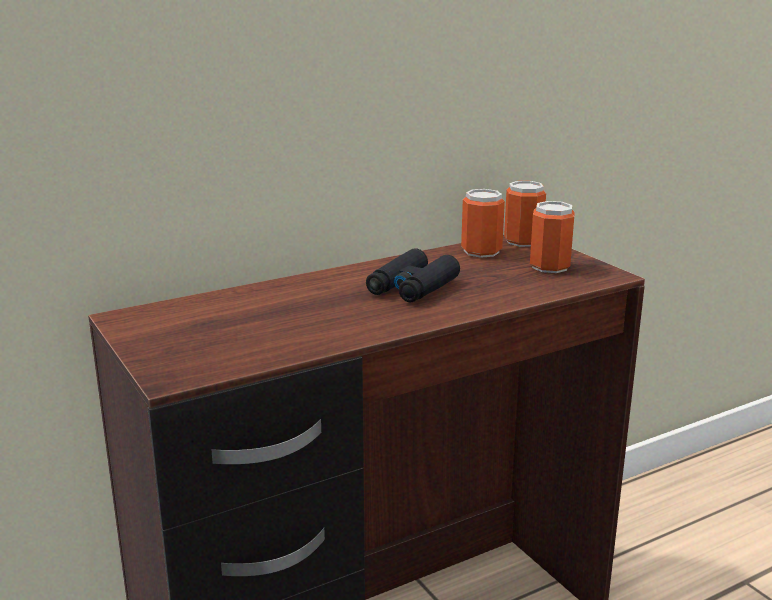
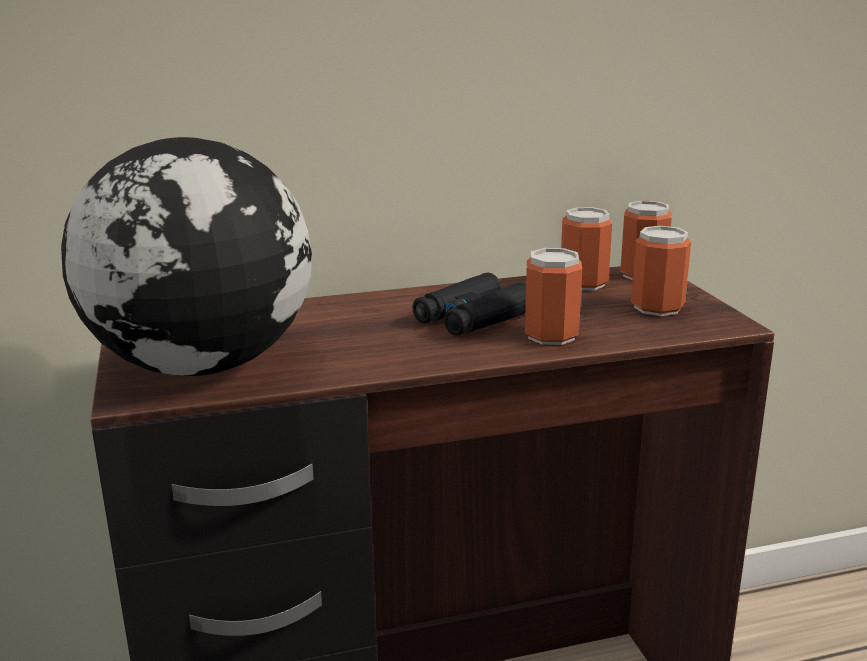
camera: 15 degrees right, 0 degrees up
none -> globe [61,137,312,376]
none -> can [525,248,582,345]

